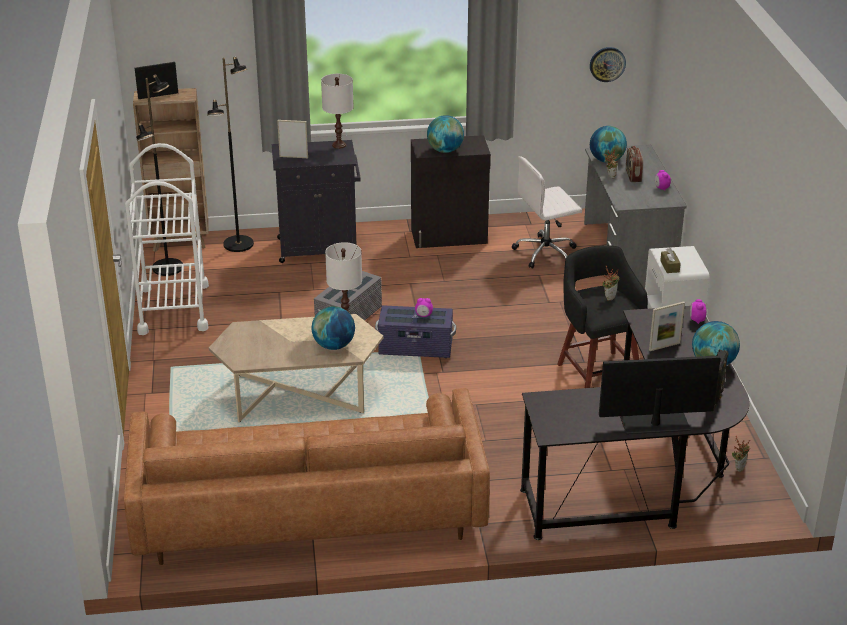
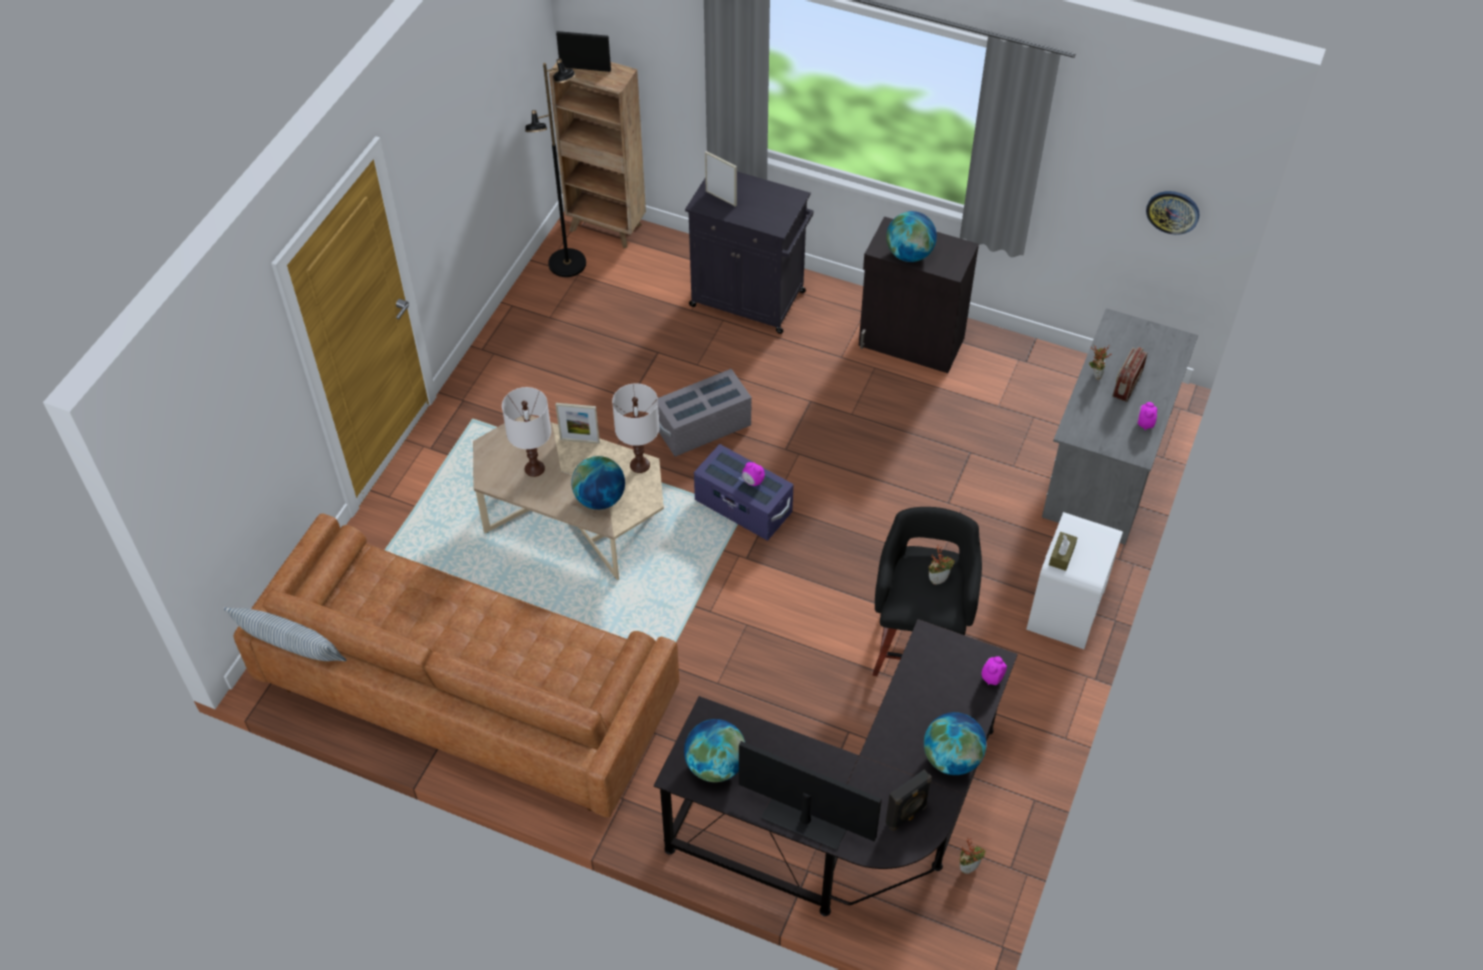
camera: 30 degrees right, 20 degrees up
white cart [125,143,209,335] -> none
black floor lamp [207,57,254,252] -> none
white table lamp [321,74,354,149] -> white table lamp moved to [502,387,551,477]
white office chair [512,156,582,269] -> none
globe [590,126,627,163] -> globe moved to [684,719,745,782]
picture frame [649,302,685,351] -> picture frame moved to [555,403,600,443]
none -> pillow [223,607,347,661]

